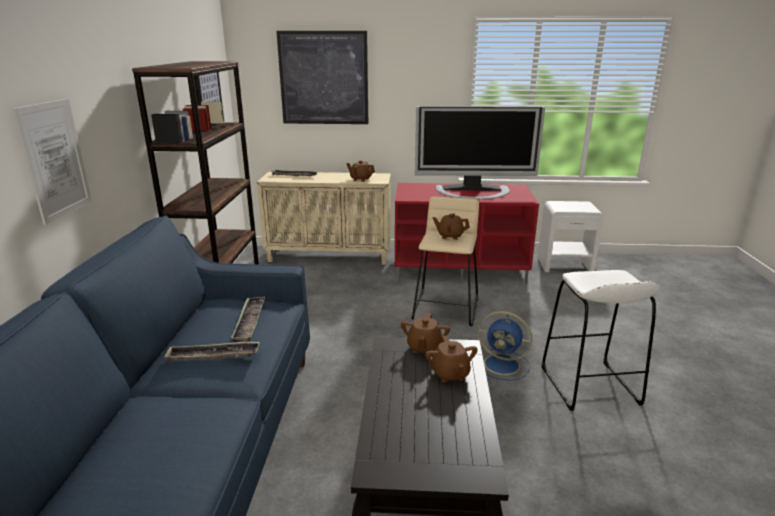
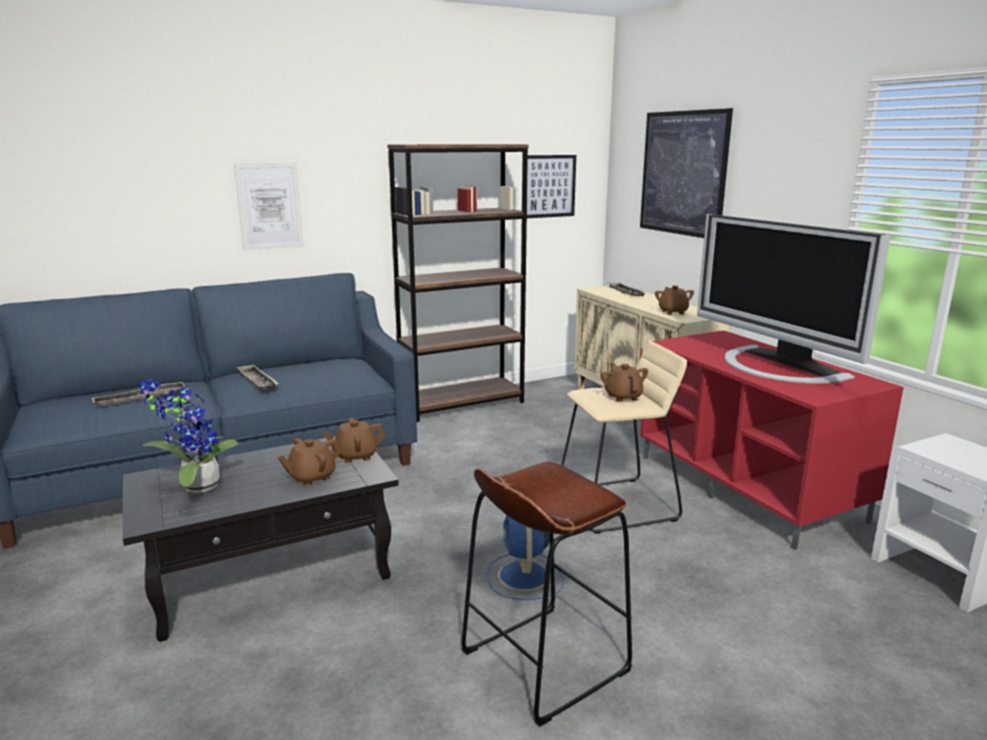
camera: 60 degrees right, 5 degrees down
tray [231,297,265,342] -> tray moved to [91,381,185,408]
white stool [542,270,660,411] -> brown stool [462,461,632,727]
none -> potted plant [138,379,238,493]

